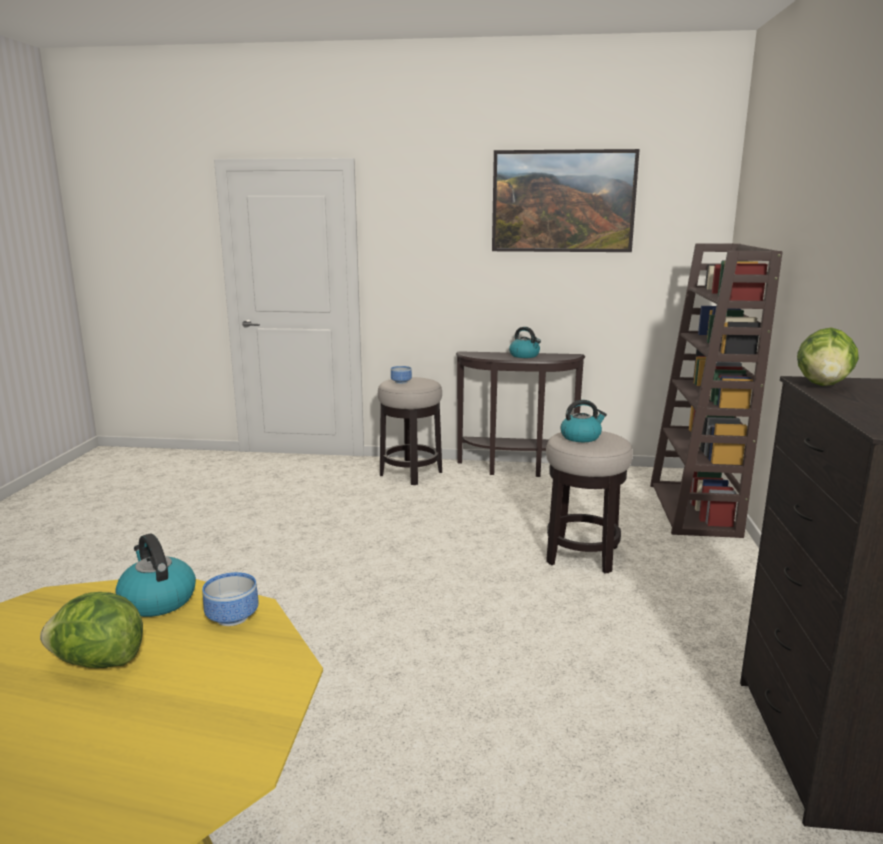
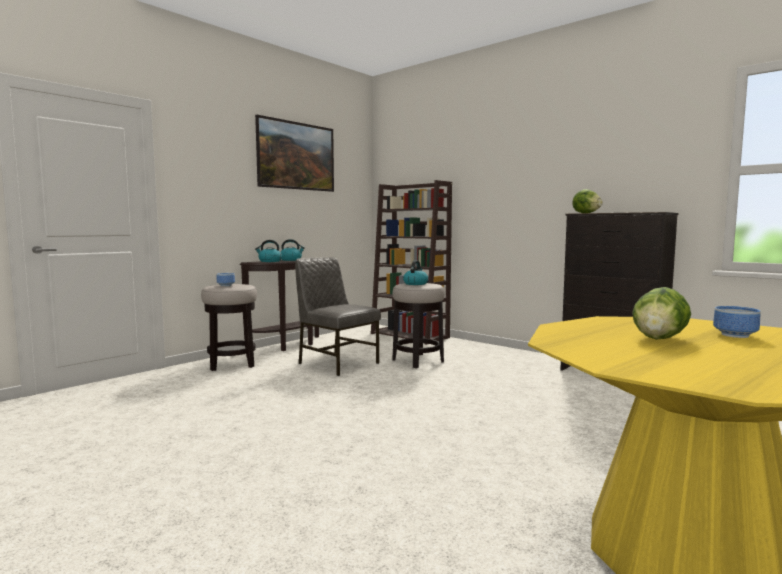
camera: 55 degrees left, 10 degrees down
kettle [115,533,196,617] -> kettle moved to [255,240,282,262]
bowl [202,572,259,626] -> bowl moved to [713,306,761,338]
none -> grey chair [295,257,381,376]

